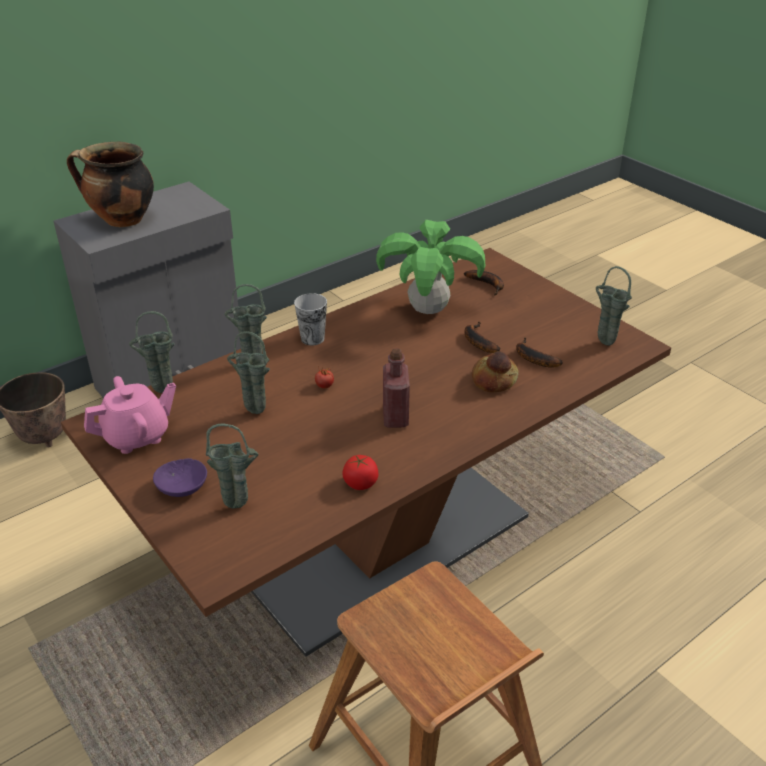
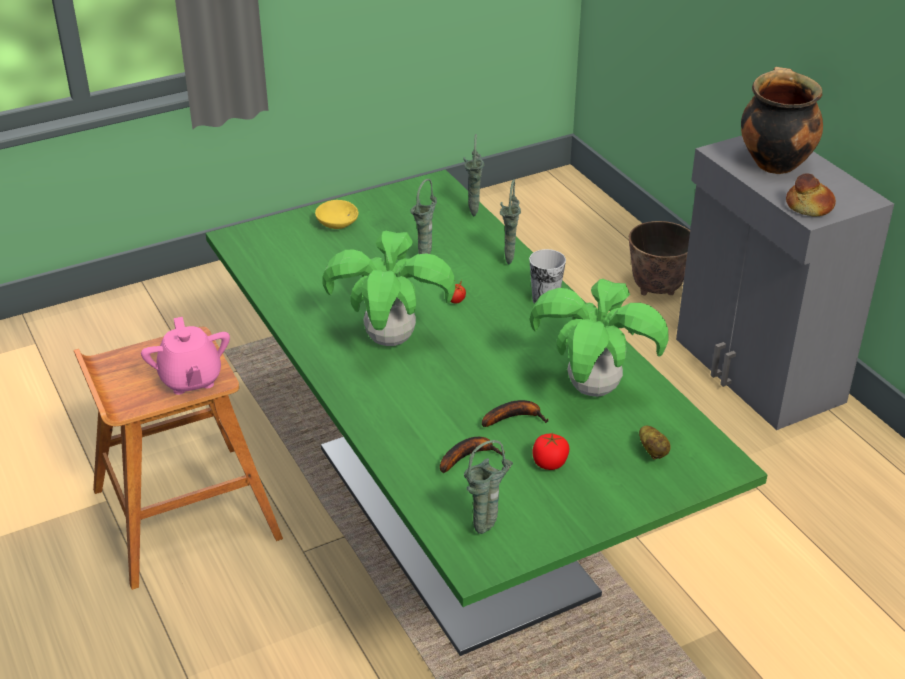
camera: 100 degrees right, 0 degrees up
brown dining table [61,248,671,657] -> green dining table [206,170,767,656]
pink teapot [84,376,176,454] -> pink teapot moved to [141,317,230,395]
purple bowl [153,458,207,497] -> yellow bowl [315,200,358,229]
green vase [206,423,259,508] -> none
tomato [342,455,378,490] -> tomato moved to [532,434,569,470]
red bottle [383,349,410,428] -> potted plant [323,231,455,346]
banana [464,270,504,296] -> potato [639,426,671,459]
bread [472,351,519,393] -> bread moved to [786,173,836,217]

